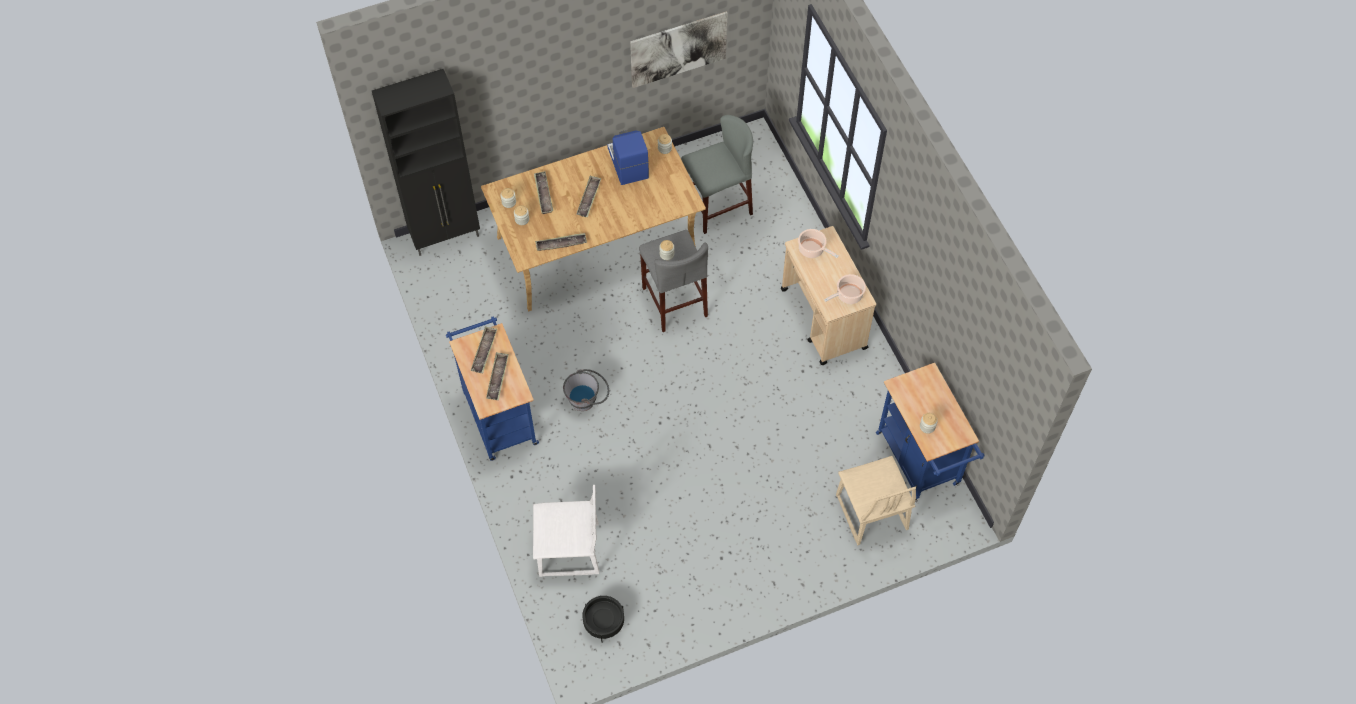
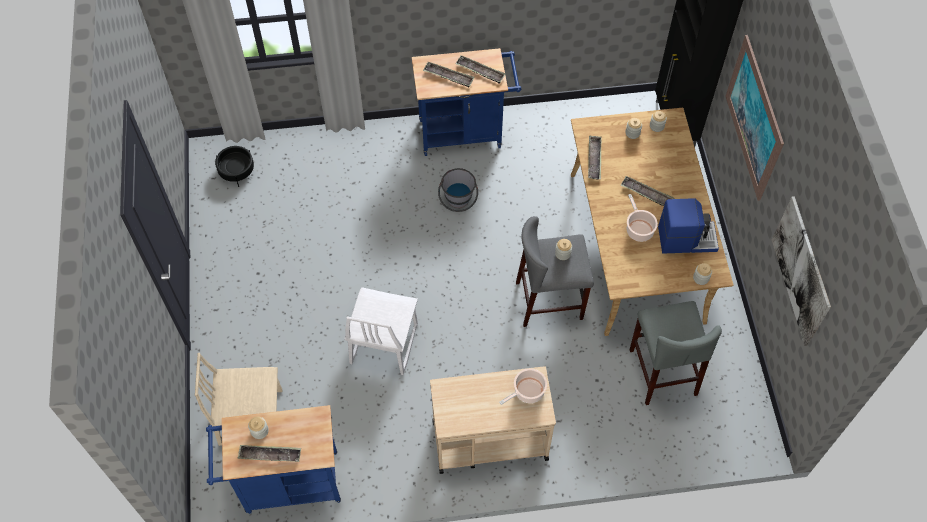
camera: 105 degrees right, 0 degrees up
white chair [533,485,599,577] -> white chair moved to [344,287,418,375]
tray [534,171,553,214] -> tray moved to [238,445,301,462]
cooking pot [824,274,866,304] -> cooking pot moved to [627,194,658,242]
none -> picture [725,35,784,201]

